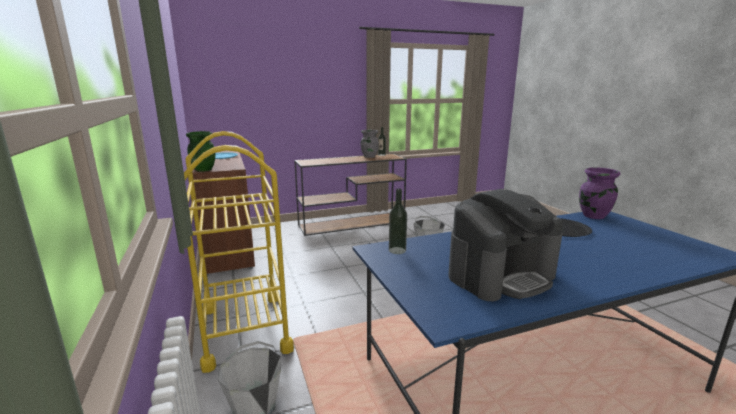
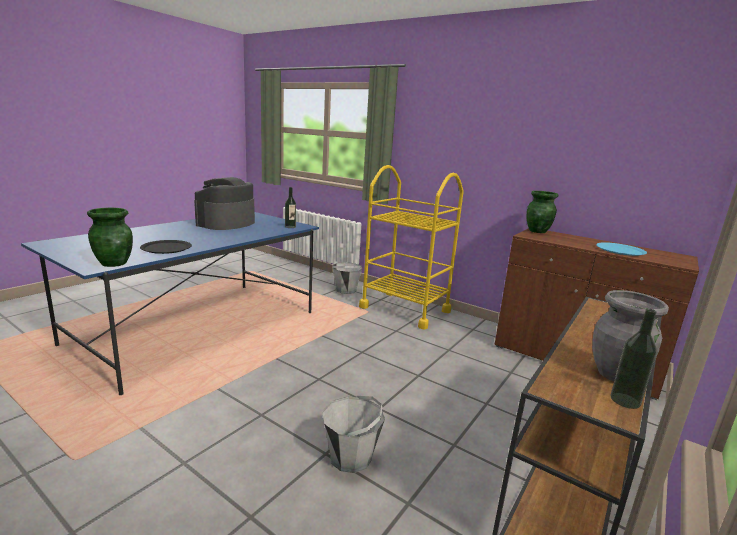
camera: 145 degrees right, 0 degrees up
purple vase [579,167,620,219] -> green vase [87,208,133,267]

